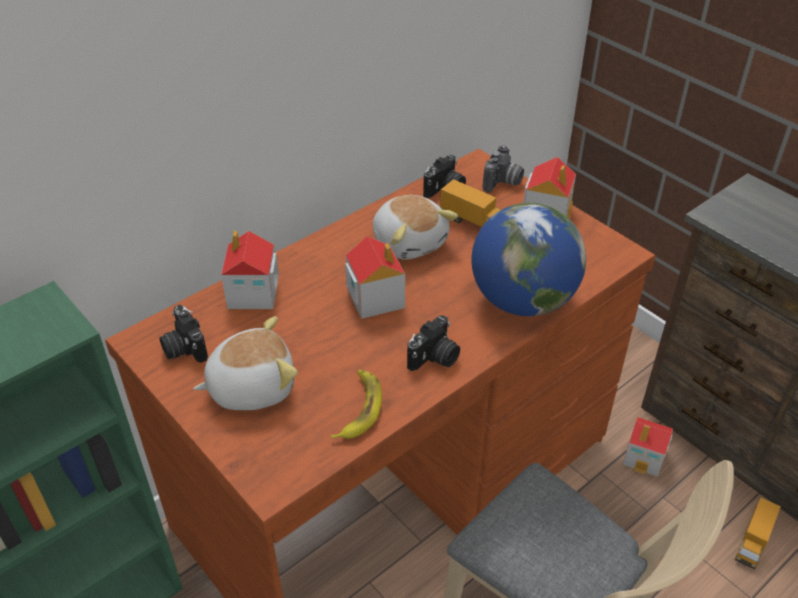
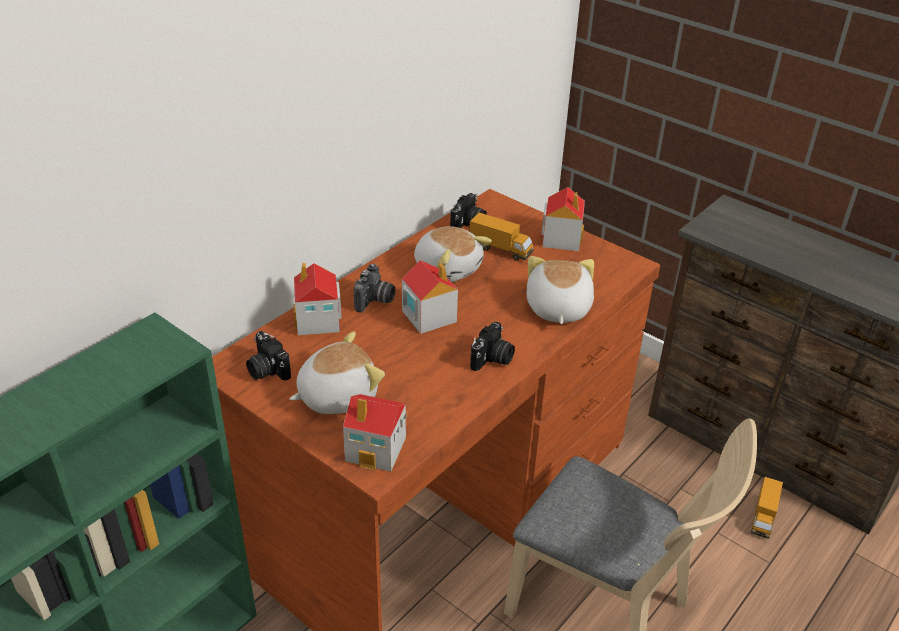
camera: 10 degrees left, 5 degrees down
banana [331,370,382,439] -> none
globe [471,203,586,316] -> plush toy [527,256,594,324]
camera [482,145,524,193] -> camera moved to [354,264,396,313]
toy house [623,417,673,477] -> toy house moved to [343,394,406,472]

